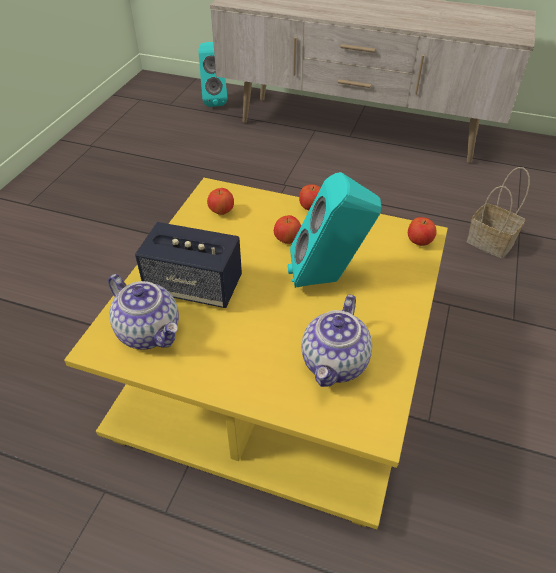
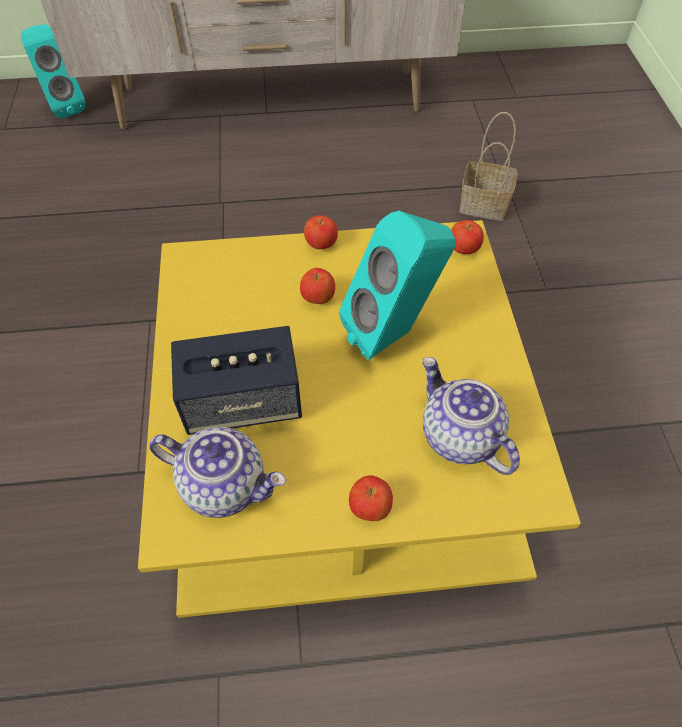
camera: 25 degrees left, 10 degrees up
apple [207,188,234,215] -> apple moved to [349,475,393,521]
teapot [302,294,372,387] -> teapot turned 150 degrees clockwise [423,357,520,475]

